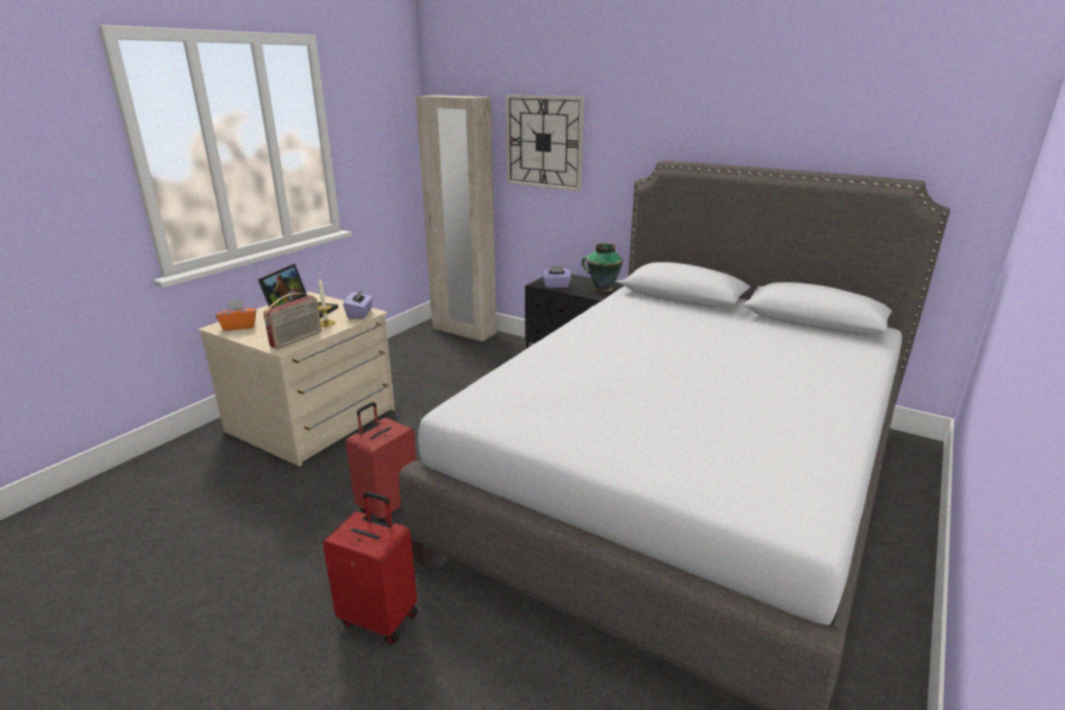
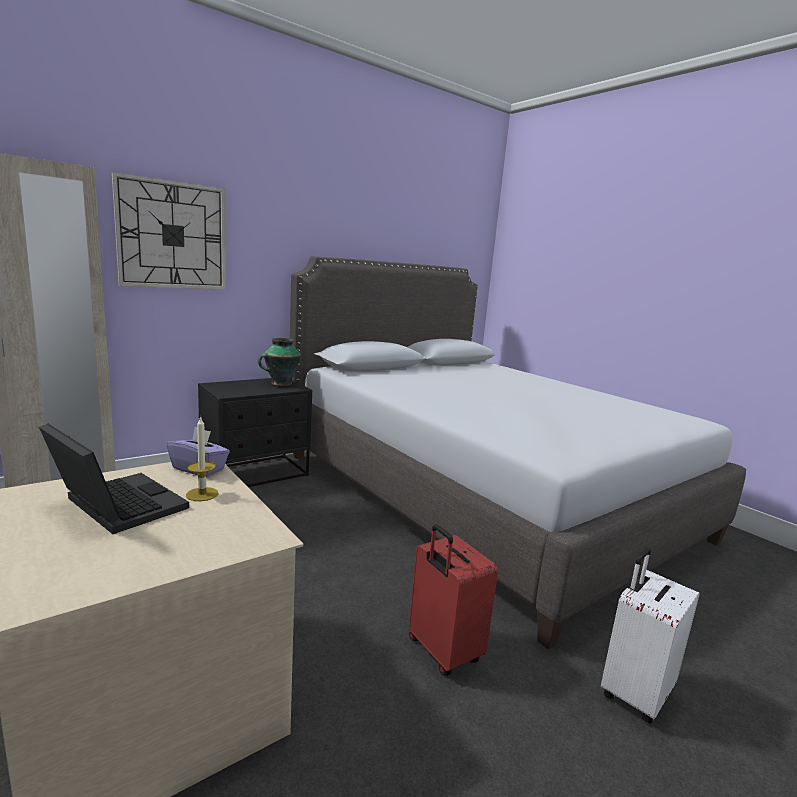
camera: 70 degrees left, 10 degrees down
orange tissue box [216,300,256,331] -> none
radio [264,293,322,349] -> none
red suitcase [323,491,418,644] -> white suitcase [601,548,699,724]
purple tissue box [542,266,571,288] -> none

